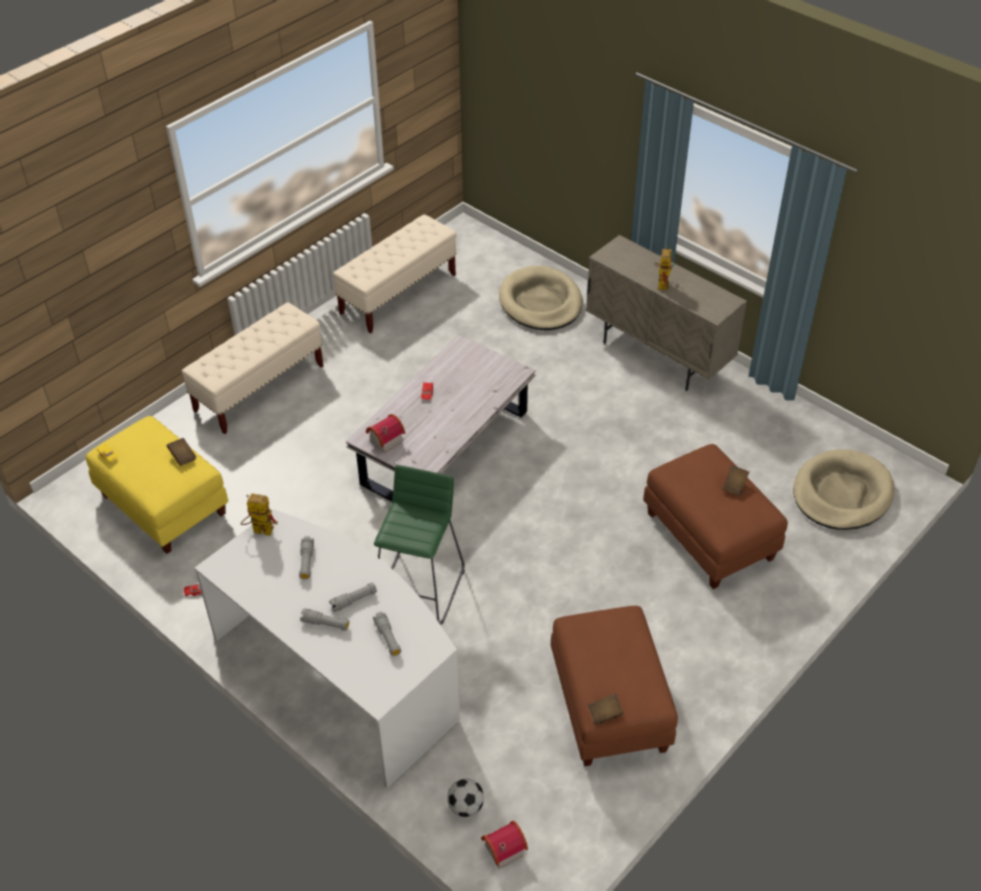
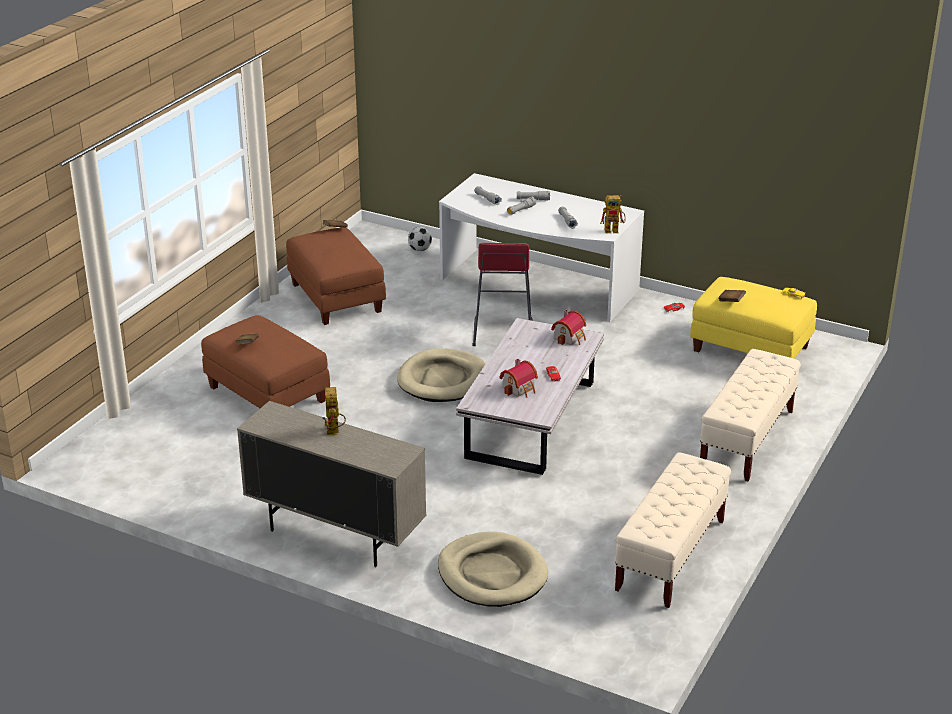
camera: 165 degrees right, 15 degrees down
green stool [374,465,465,625] -> red stool [472,243,533,346]
toy house [481,820,528,869] -> toy house moved to [499,359,538,398]
beige dog bed [793,449,895,530] -> beige dog bed moved to [397,348,485,402]

